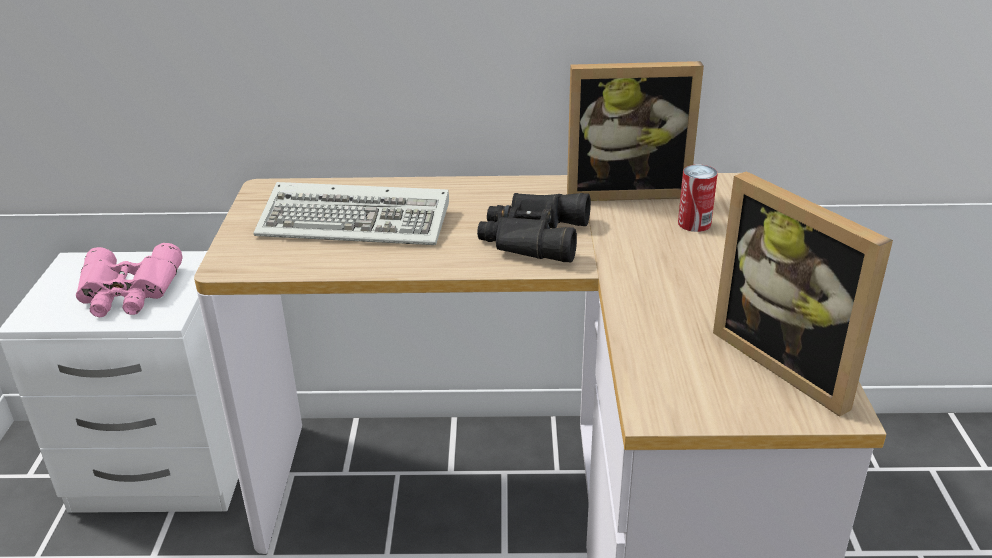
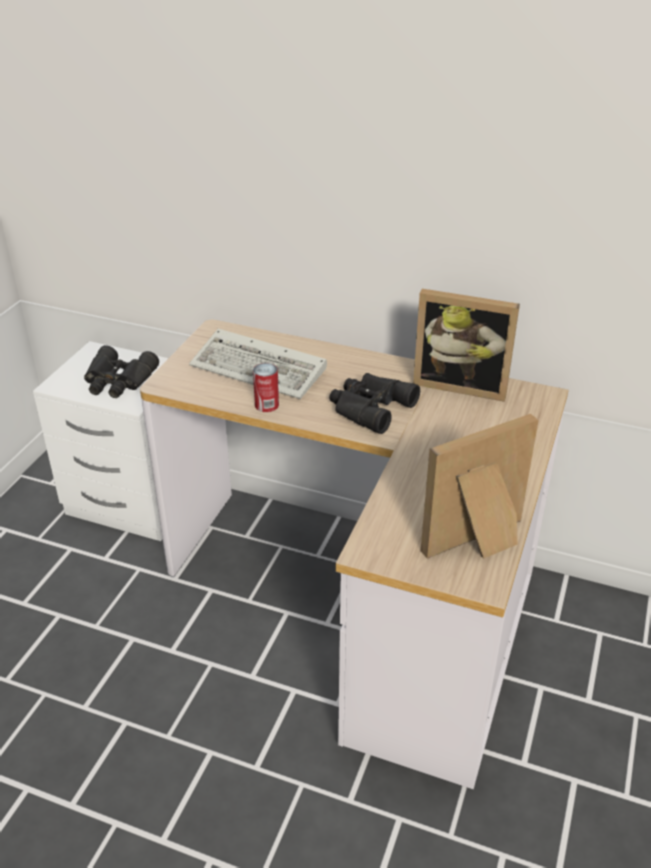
camera: 20 degrees right, 5 degrees up
pink binoculars [76,243,182,317] -> black binoculars [84,345,159,398]
can [678,165,718,232] -> can moved to [253,363,279,412]
picture frame [713,171,893,417] -> picture frame turned 75 degrees clockwise [421,414,539,558]

